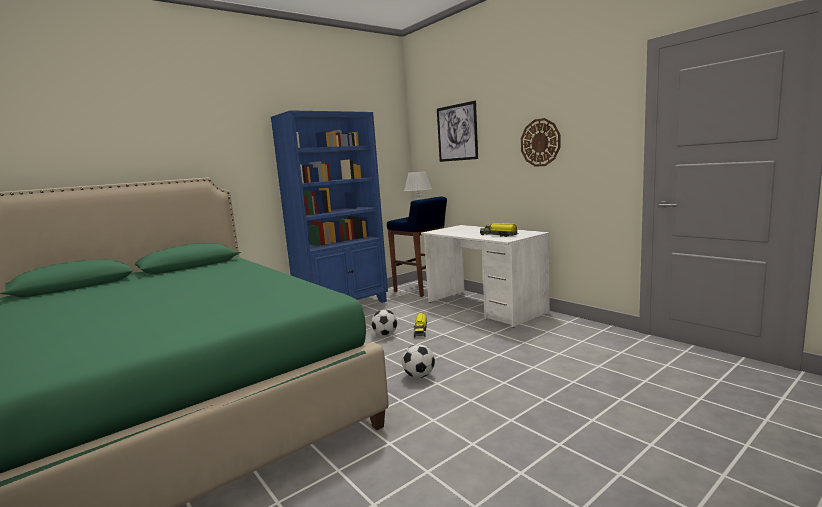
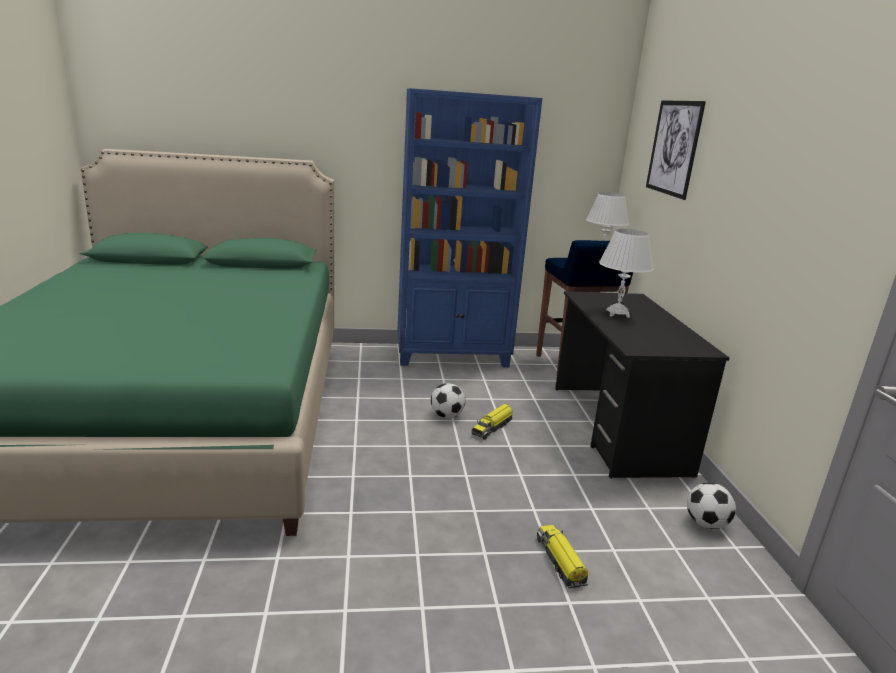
camera: 30 degrees right, 10 degrees up
football [402,344,435,378] -> football moved to [687,483,736,529]
white desk [421,225,550,327] -> black desk [555,291,729,478]
toy truck [480,223,519,237] -> toy truck moved to [537,525,588,588]
wall clock [521,118,560,167] -> none
none -> white table lamp [599,229,654,318]

